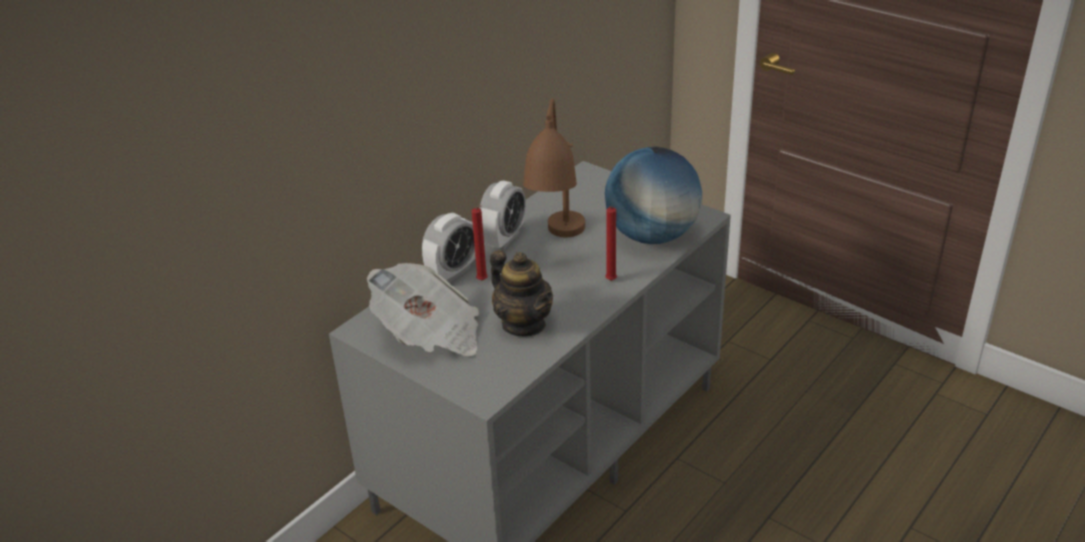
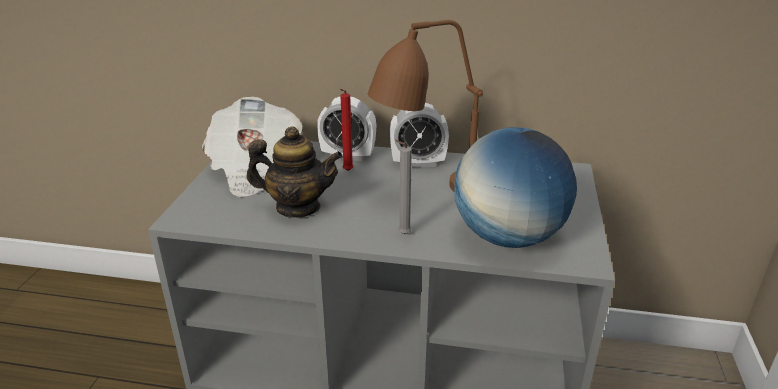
camera: 60 degrees right, 5 degrees down
teapot [490,250,553,336] -> teapot turned 105 degrees counterclockwise [247,126,343,218]
red candle [606,206,617,281] -> grey candle [395,139,412,234]

